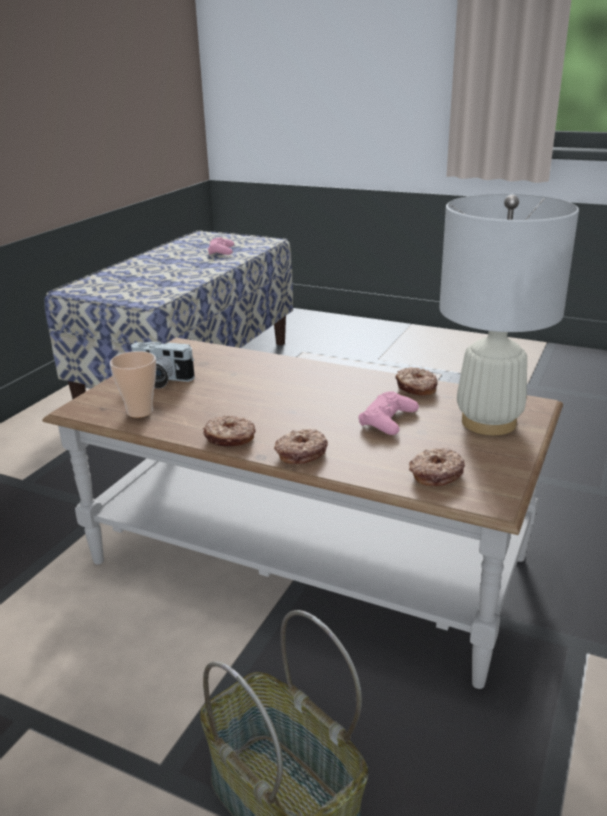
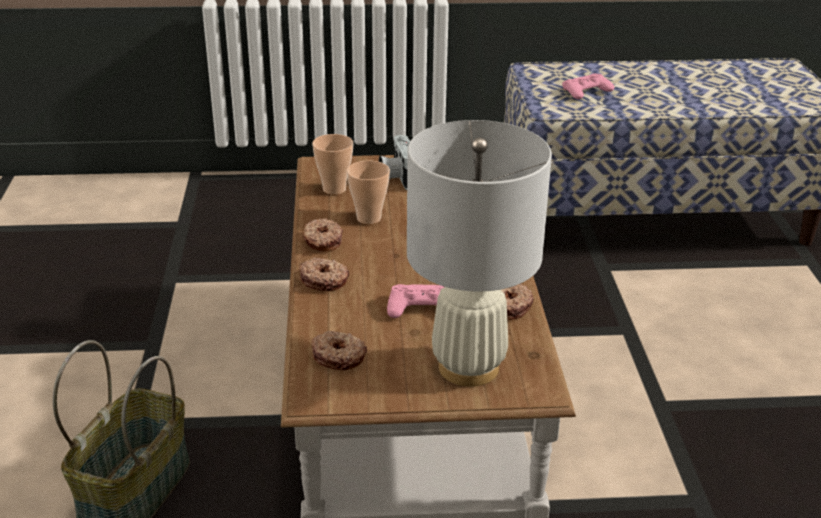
camera: 60 degrees right, 5 degrees up
pink game controller [208,237,234,255] -> pink game controller moved to [562,74,614,99]
none -> cup [347,160,390,224]

